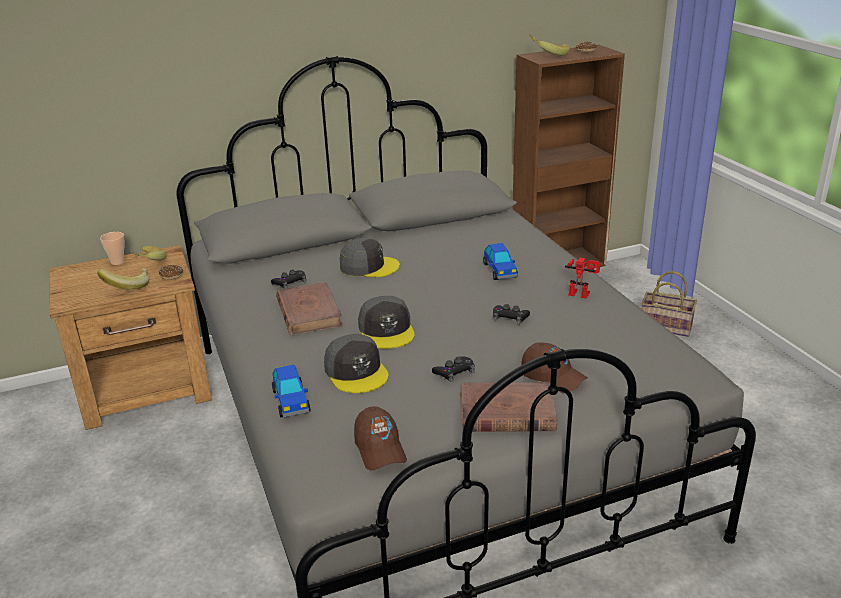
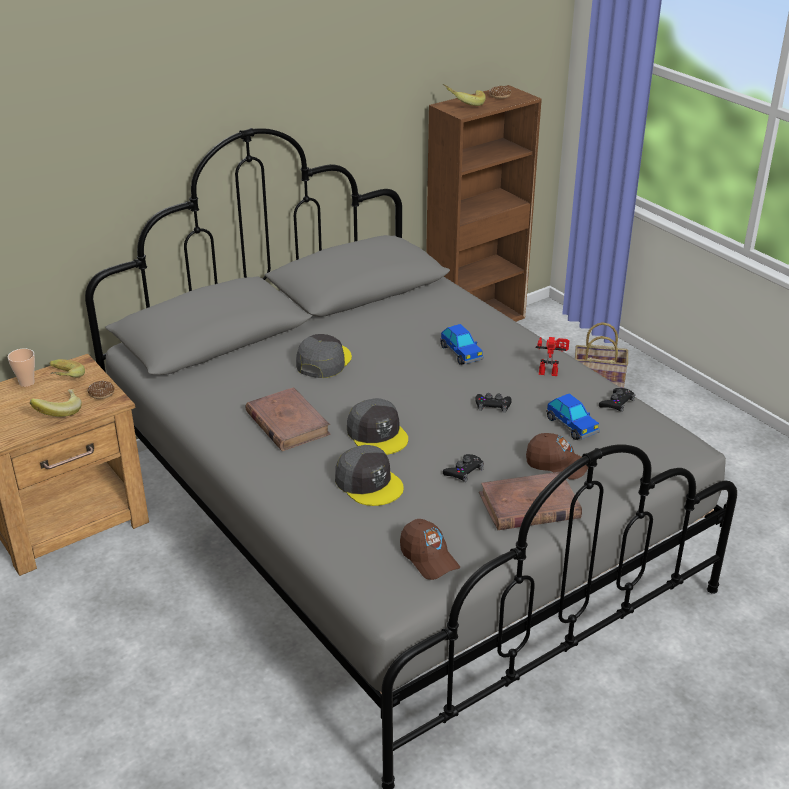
camera: 15 degrees left, 5 degrees up
black game controller [271,269,306,289] -> black game controller moved to [599,388,635,412]
toy car [272,365,311,417] -> toy car moved to [546,393,600,440]
grey cap [340,238,400,277] -> grey cap turned 60 degrees counterclockwise [296,334,352,378]

